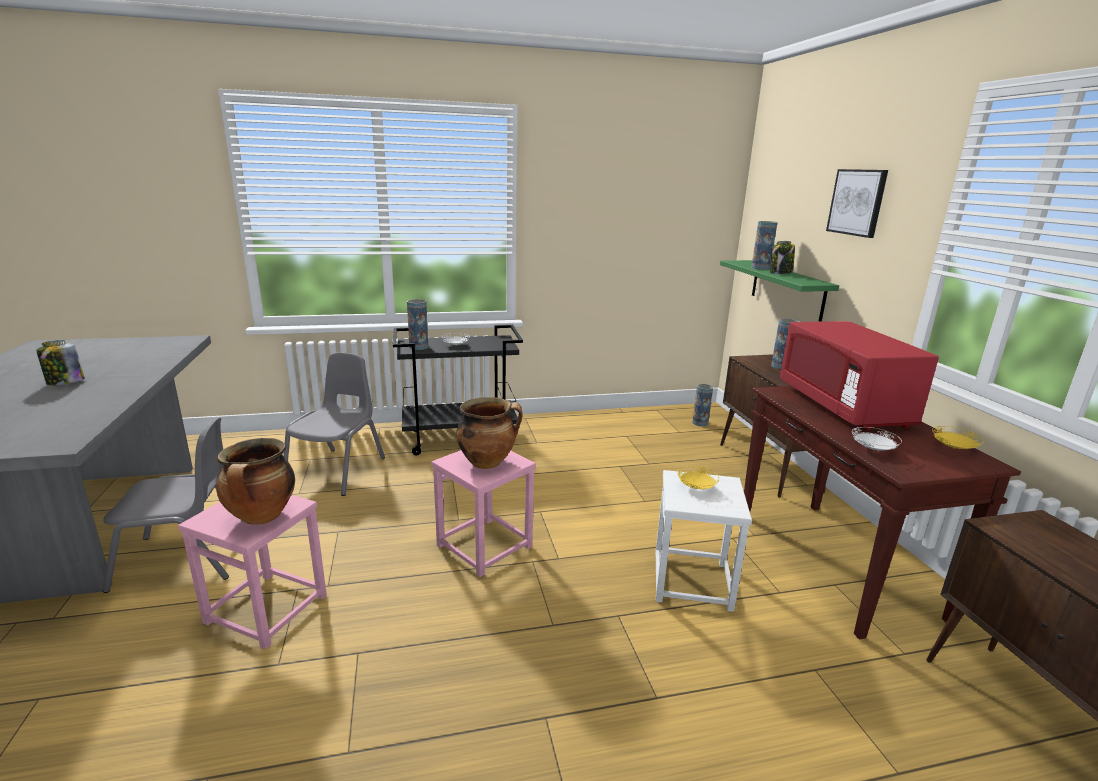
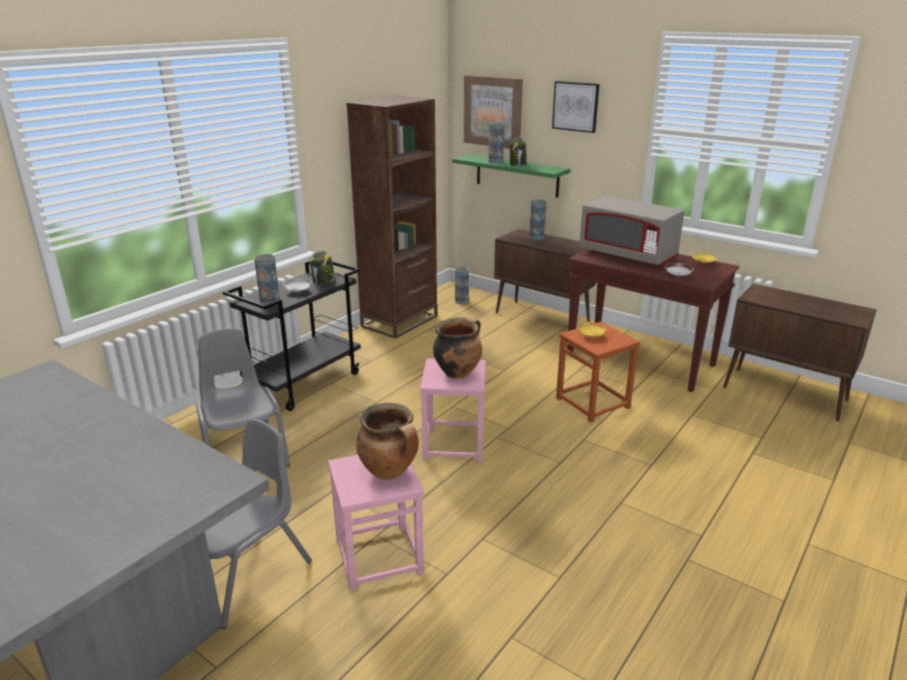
camera: 40 degrees left, 5 degrees up
jar [37,340,85,385] -> jar moved to [309,251,335,285]
white stool [655,470,752,612] -> brown stool [556,322,640,422]
red microwave [780,321,939,431] -> grey microwave [579,196,685,266]
none -> brown bookcase [346,95,438,339]
none -> picture [464,75,523,149]

